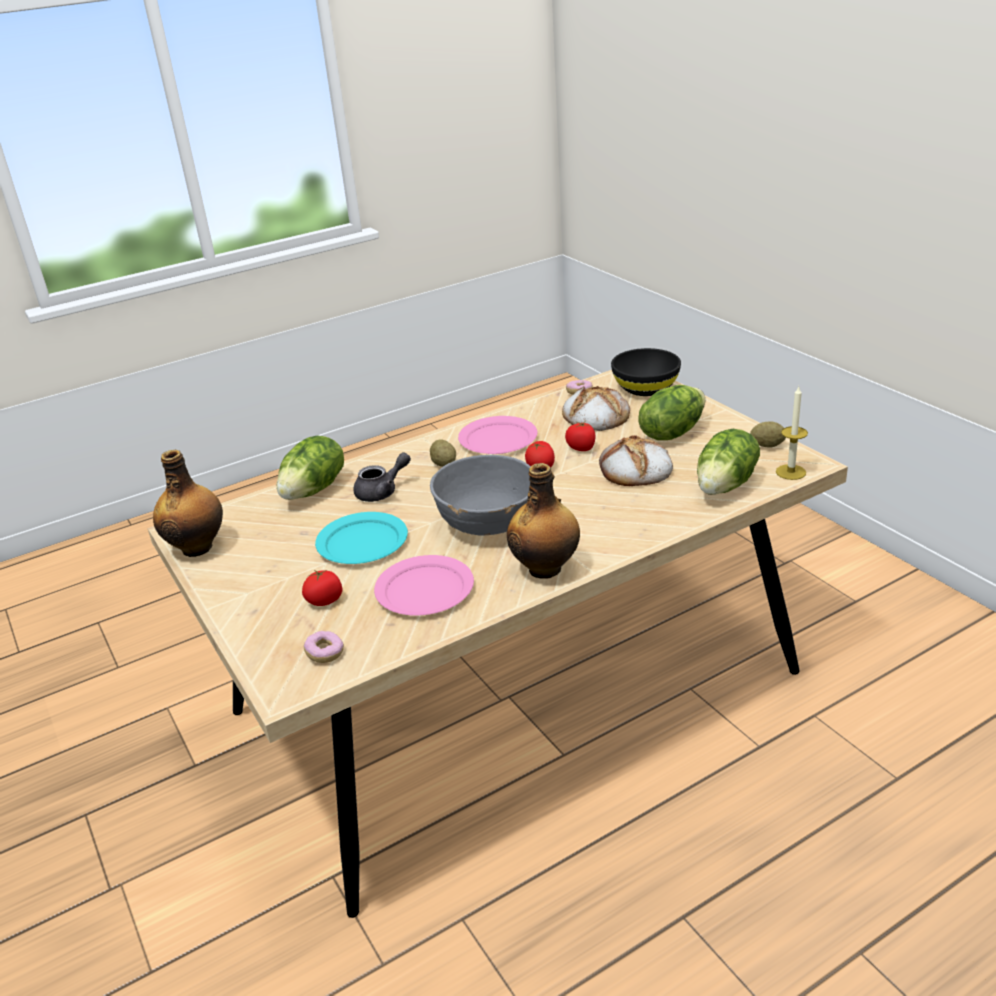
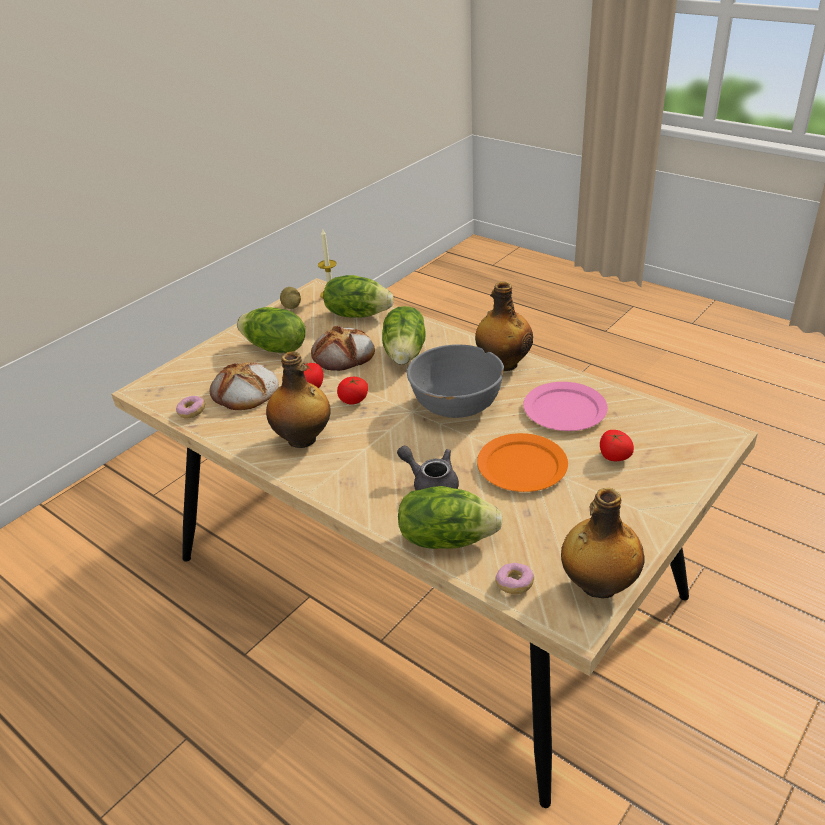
camera: 110 degrees left, 5 degrees up
donut [304,631,344,663] -> donut moved to [495,563,534,594]
turquoise plate [315,512,408,564] -> orange plate [477,433,568,492]
potato [430,439,456,467] -> none
pink plate [458,416,537,454] -> bottle [266,351,330,448]
black bowl [611,348,681,396] -> none
none -> lettuce [382,306,426,365]

